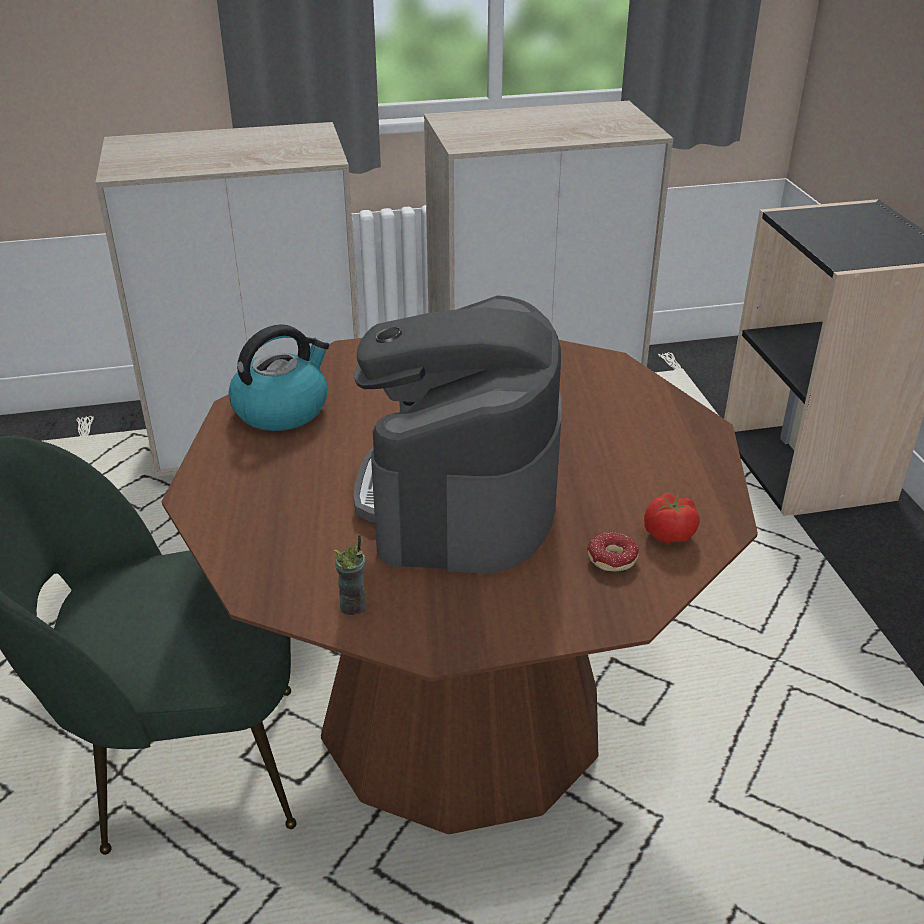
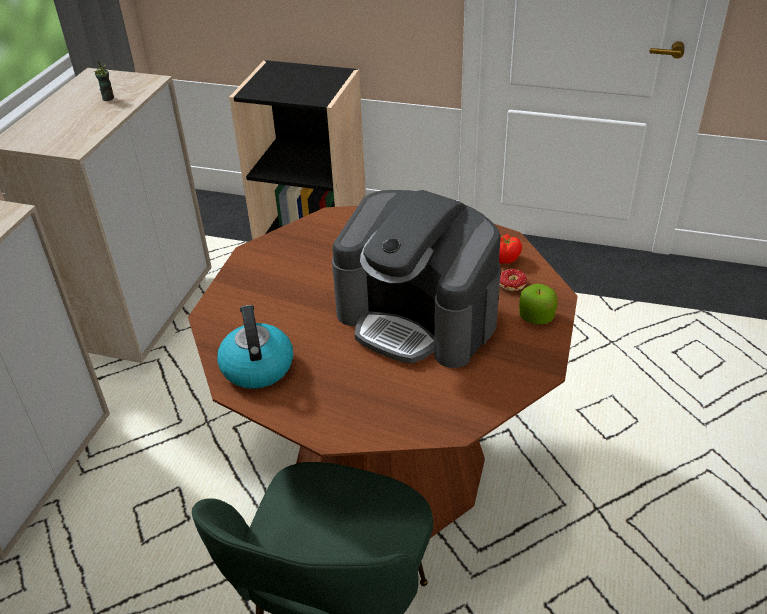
camera: 60 degrees left, 5 degrees up
cup [334,534,366,615] -> cup moved to [93,60,114,101]
none -> apple [519,284,558,324]

